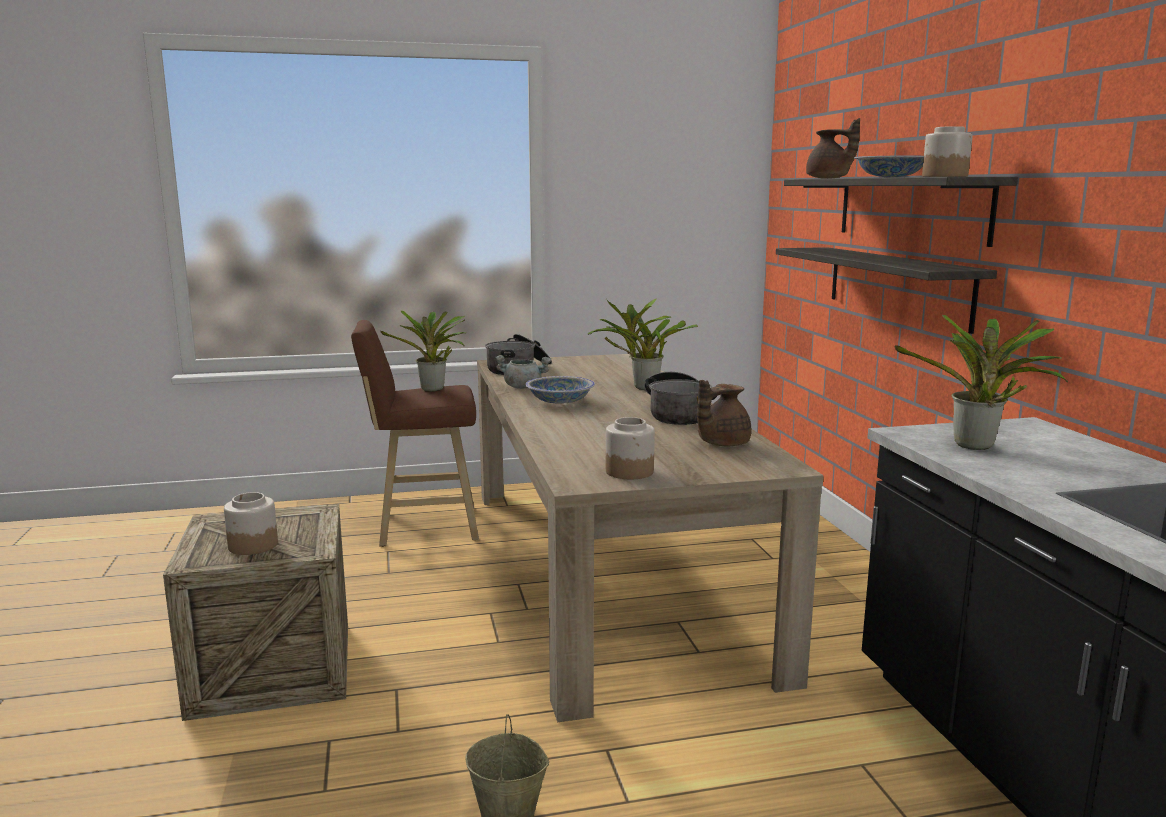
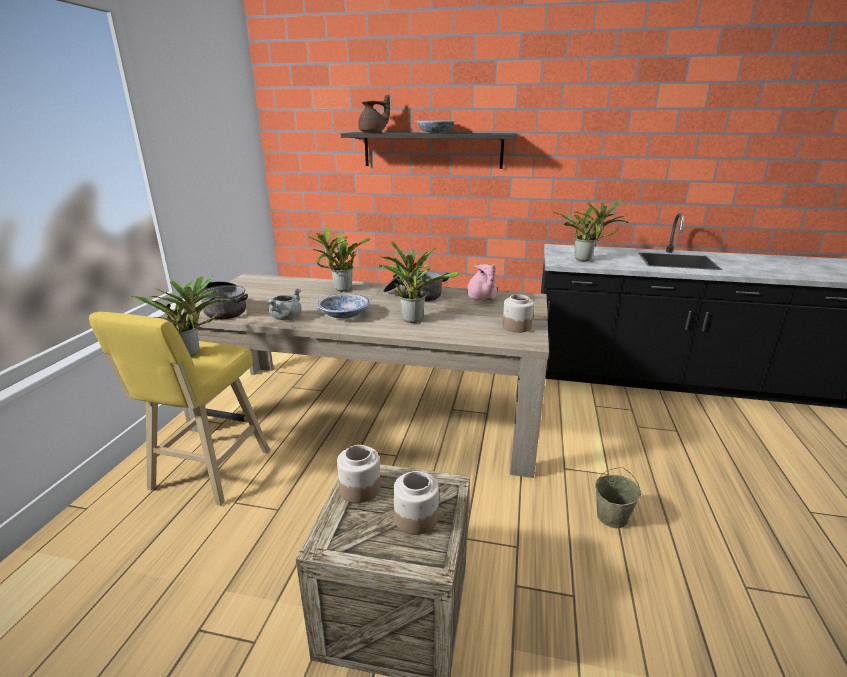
camera: 65 degrees left, 10 degrees up
brown stool [351,320,479,547] -> yellow stool [89,312,270,505]
brown teapot [697,380,751,447] -> pink teapot [467,264,497,301]
shelf [776,247,997,334] -> none
jar [922,126,973,177] -> jar moved to [337,445,381,503]
none -> potted plant [378,242,459,323]

